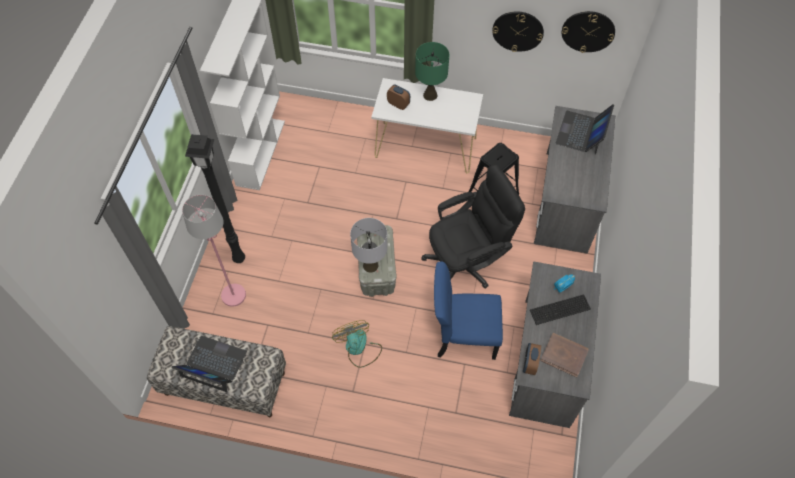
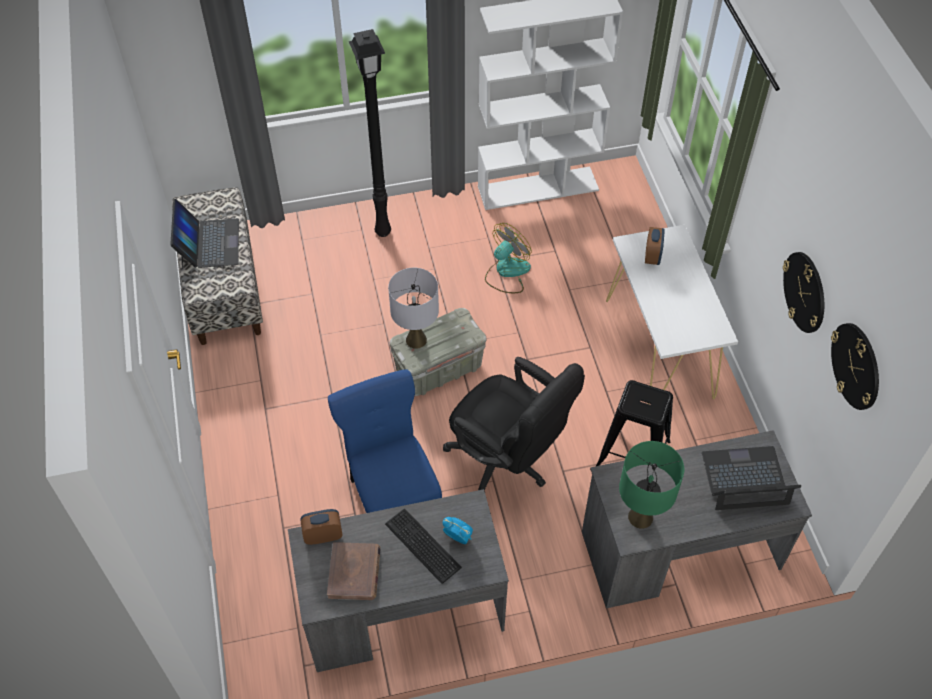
camera: 65 degrees right, 5 degrees down
pink floor lamp [182,195,246,307] -> none
fan [332,320,382,368] -> fan moved to [485,223,532,293]
green table lamp [415,42,450,101] -> green table lamp moved to [619,441,684,529]

